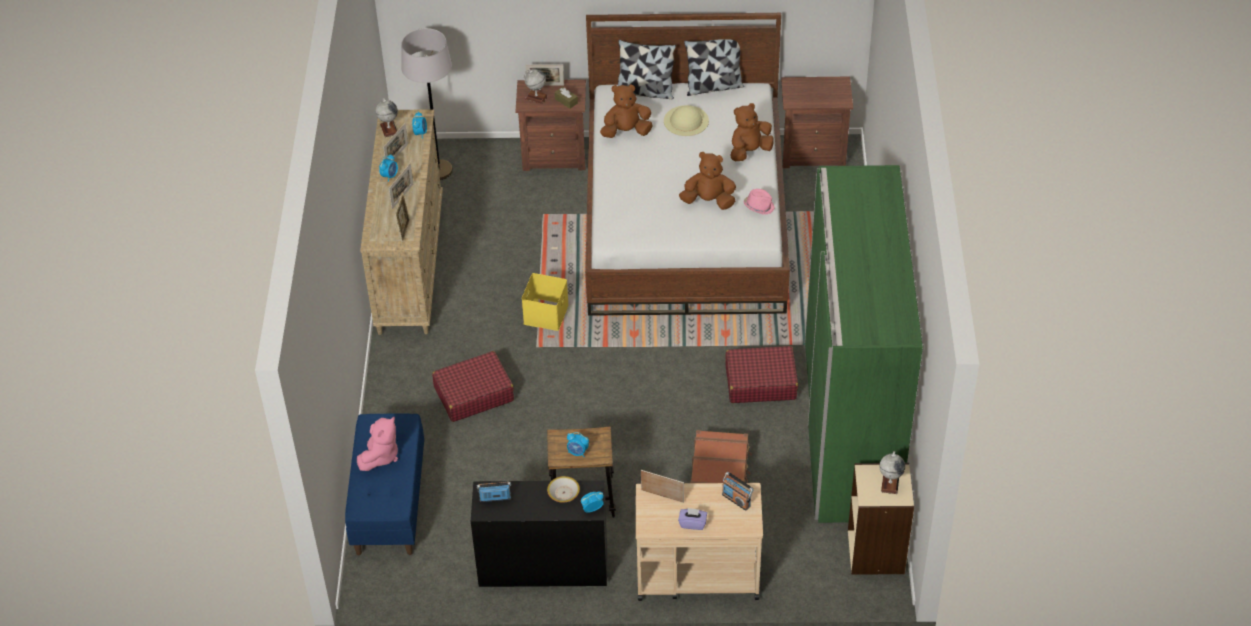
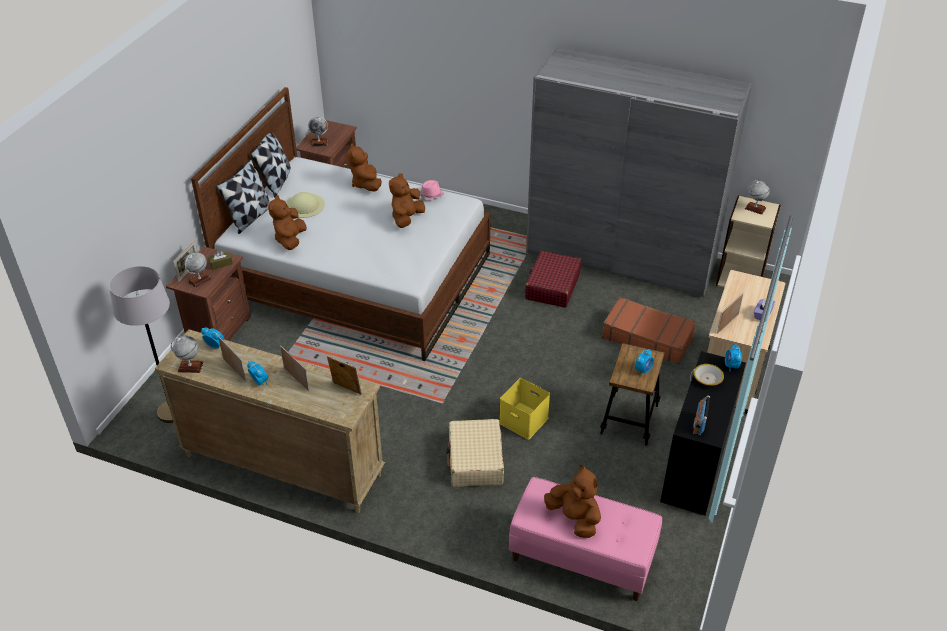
camera: 70 degrees left, 5 degrees down
blue bench [345,414,424,555] -> pink bench [509,477,662,601]
pink plush toy [357,416,398,471] -> brown plush toy [544,465,601,538]
red suitcase [432,351,514,422] -> beige suitcase [446,419,504,487]
yellow storage box [522,273,568,331] -> yellow storage box moved to [500,378,550,440]
radio [722,472,754,511] -> none
green wardrobe [805,165,923,523] -> grey wardrobe [526,47,752,297]
none -> globe [308,117,328,147]

